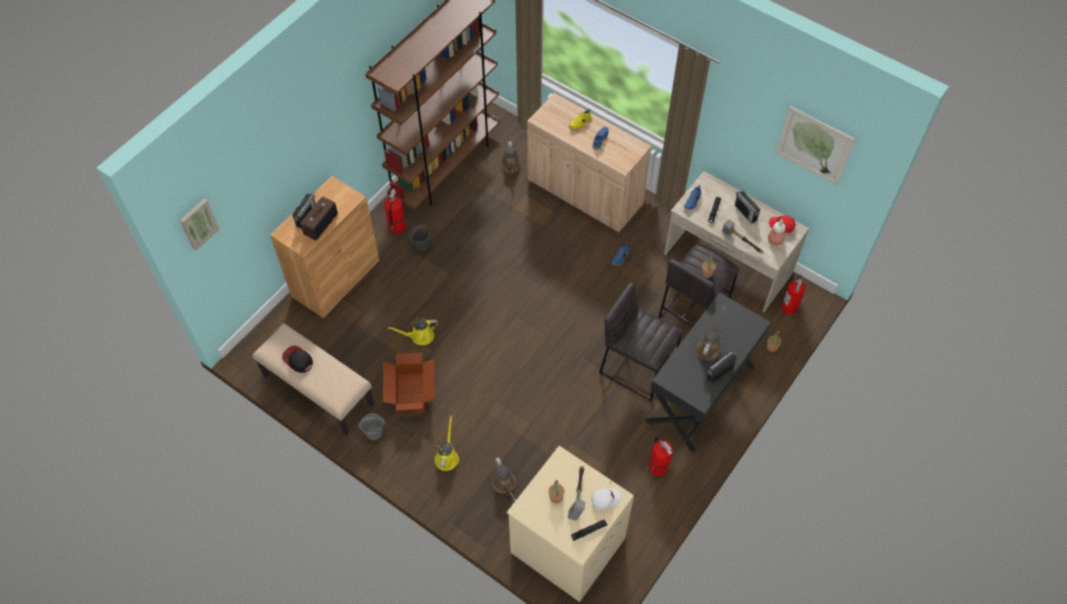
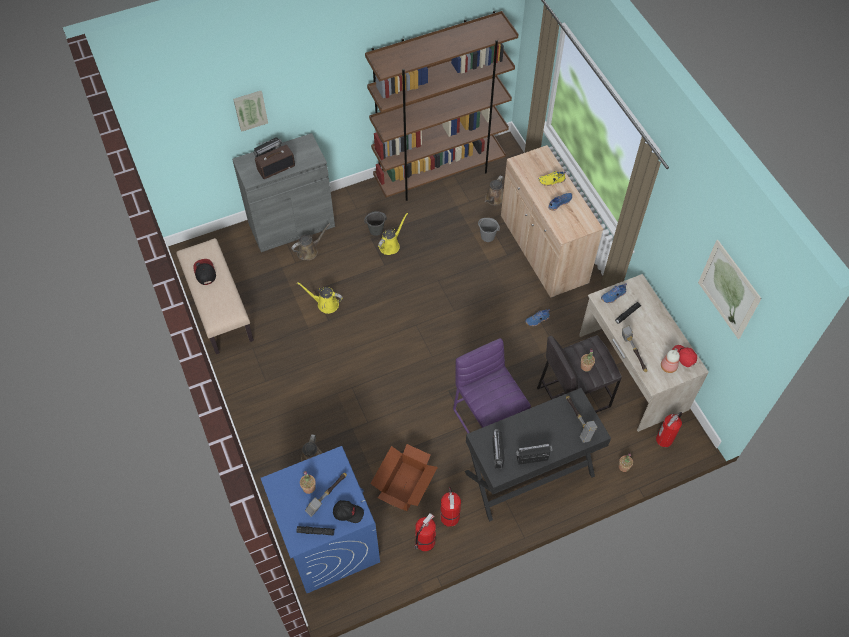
camera: 30 degrees right, 0 degrees up
picture [180,198,219,251] -> picture moved to [233,91,268,132]
brown cabinet [270,176,380,318] -> grey cabinet [232,133,335,252]
grey bucket [358,414,385,440] -> grey bucket moved to [478,218,500,242]
cardboard box [383,353,435,414] -> cardboard box moved to [370,444,438,511]
fire extinguisher [385,189,406,234] -> fire extinguisher moved to [414,513,436,551]
yellow watering can [435,416,459,471] -> yellow watering can moved to [378,213,408,255]
beige washing machine [507,446,634,602] -> blue washing machine [261,446,380,593]
white cap [591,488,621,510] -> black cap [333,500,364,523]
grey stool [599,282,683,401] -> purple stool [453,338,531,433]
brown watering can [695,306,726,361] -> brown watering can moved to [291,223,330,260]
radio [735,191,760,224] -> radio moved to [492,429,505,469]
none -> hammer [566,396,597,443]

